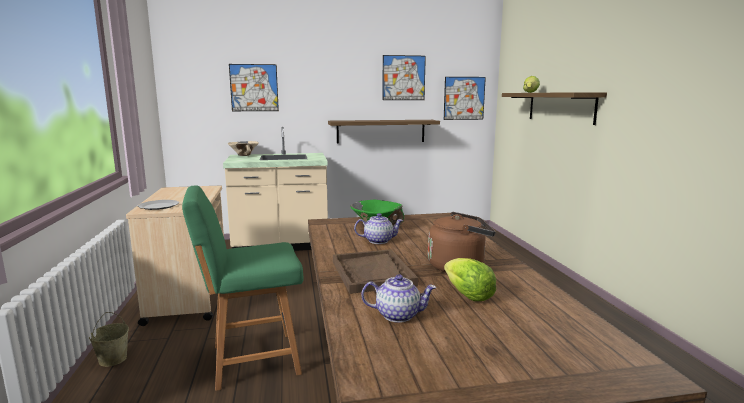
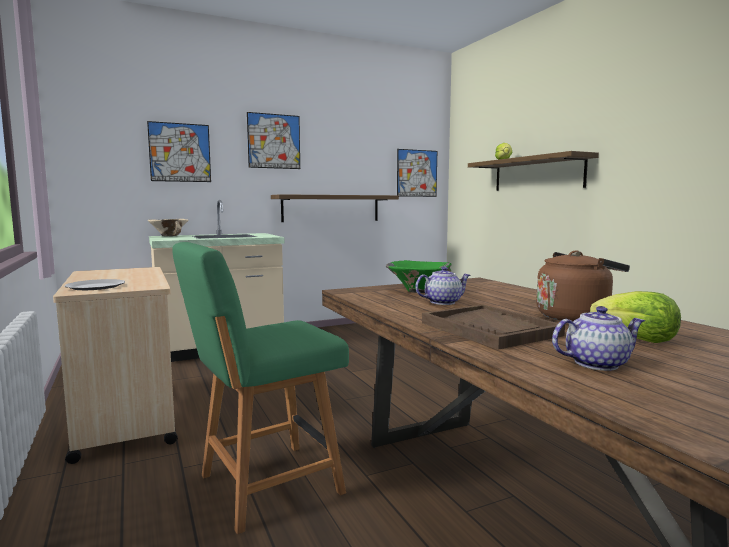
camera: 15 degrees left, 5 degrees down
beige bucket [89,312,129,367] -> none
picture [382,55,426,100] -> picture moved to [247,112,300,169]

